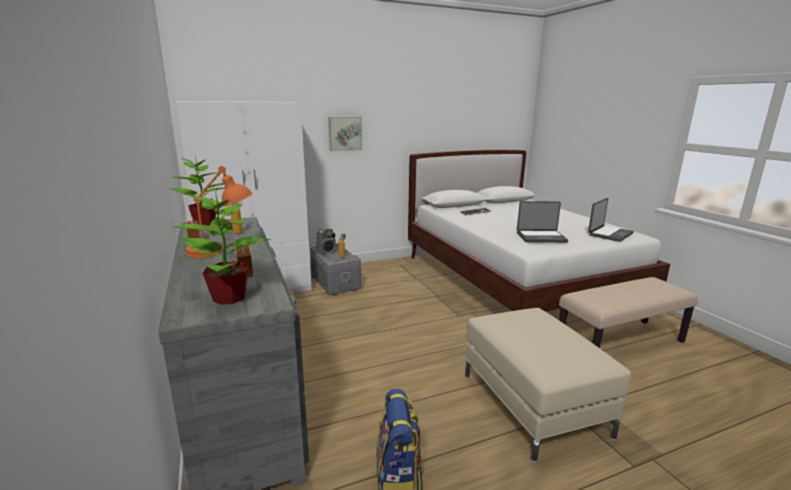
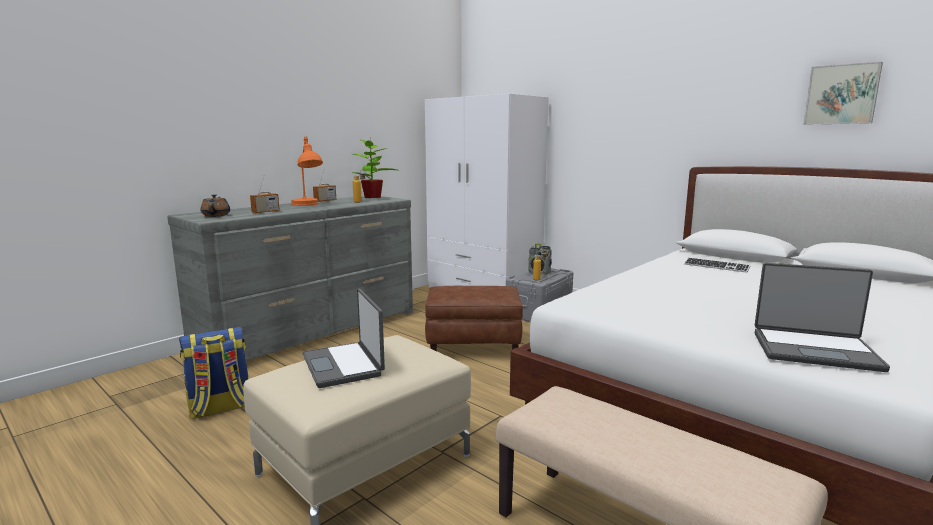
camera: 65 degrees right, 5 degrees down
potted plant [173,196,271,305] -> brown teapot [201,194,230,217]
picture [328,117,362,151] -> picture moved to [804,62,883,124]
laptop [517,201,568,242] -> laptop moved to [302,289,385,388]
none -> brown ottoman [425,286,523,351]

